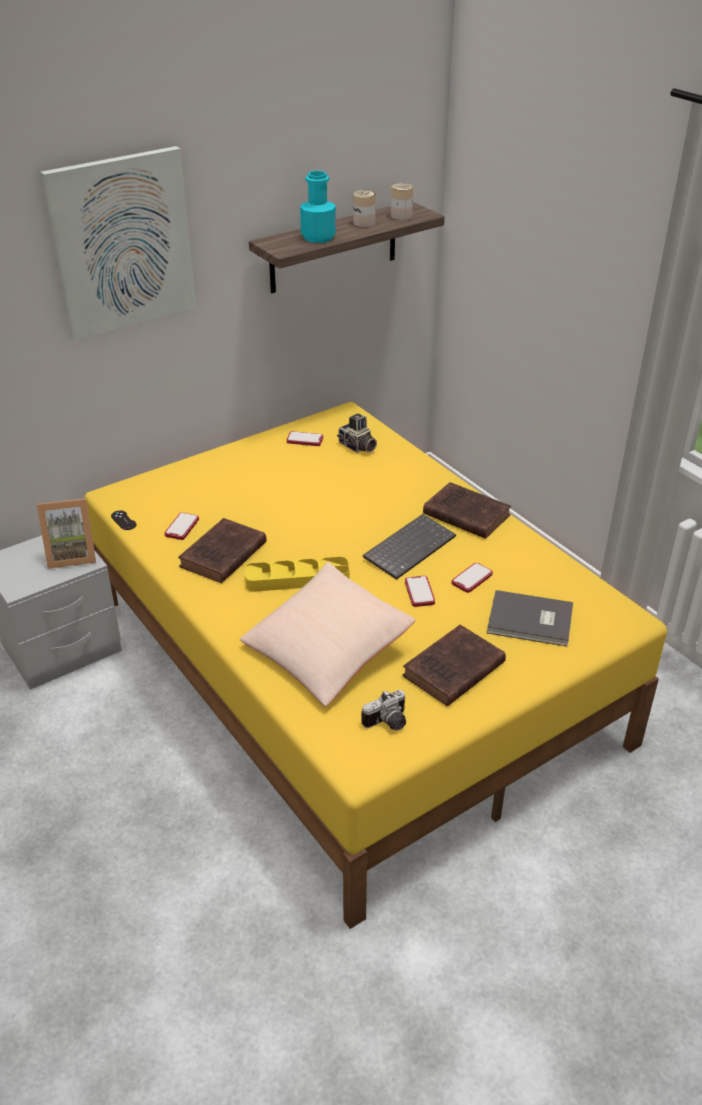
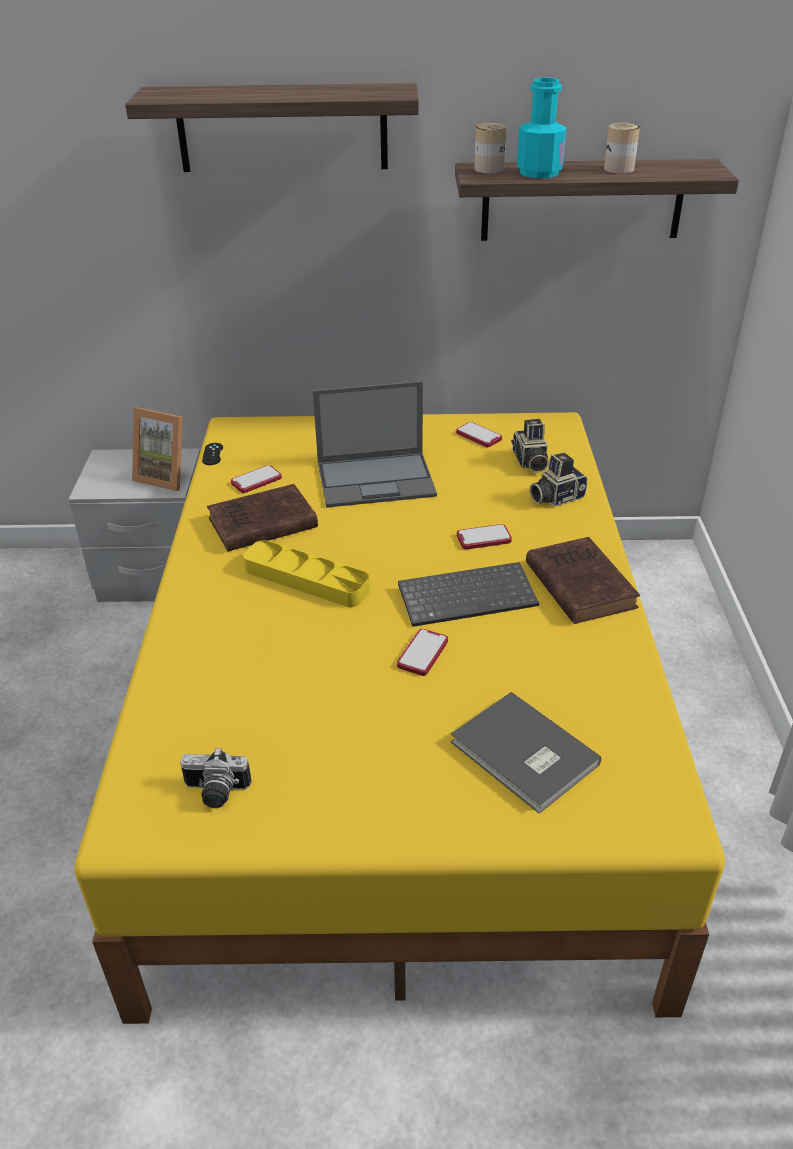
camera: 35 degrees right, 0 degrees up
picture [41,146,196,340] -> shelf [125,83,419,172]
beige pillow [240,562,415,707] -> none
can [391,183,413,220] -> can moved to [474,123,507,174]
brown book [403,625,506,706] -> none
phone [452,563,493,593] -> phone moved to [457,524,512,549]
none -> laptop [313,381,437,508]
none -> camera [530,453,588,507]

